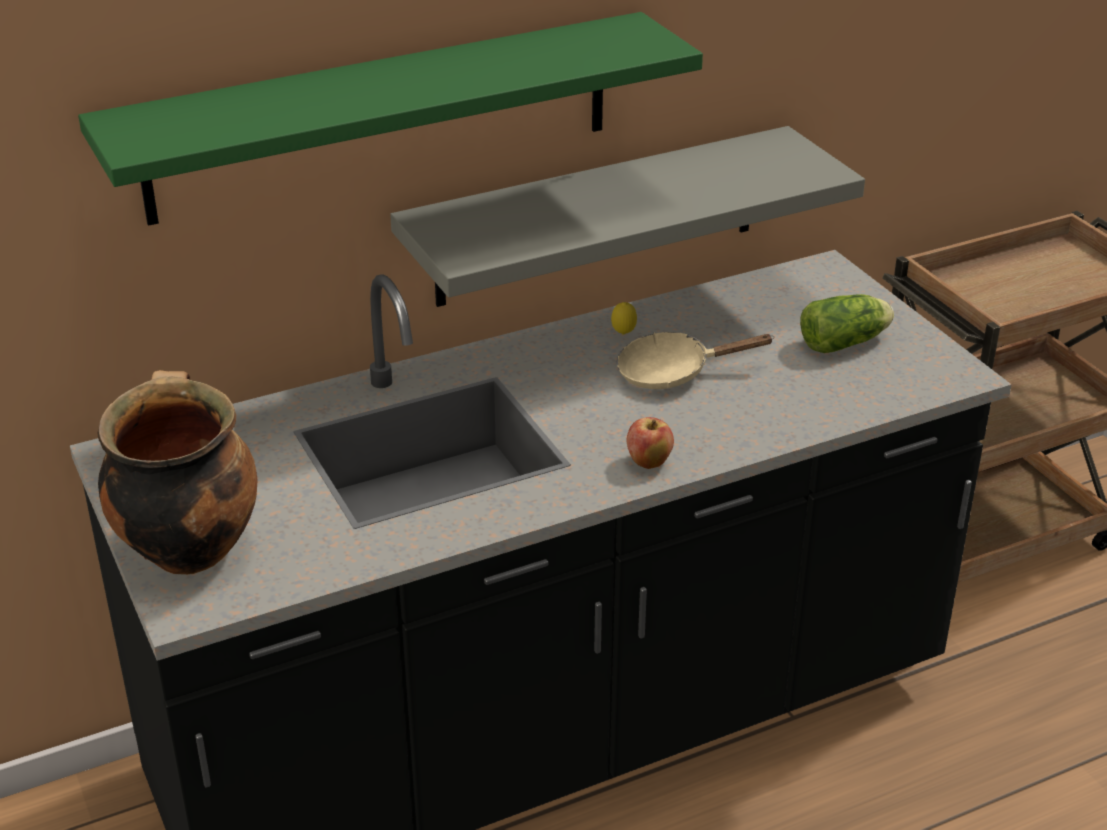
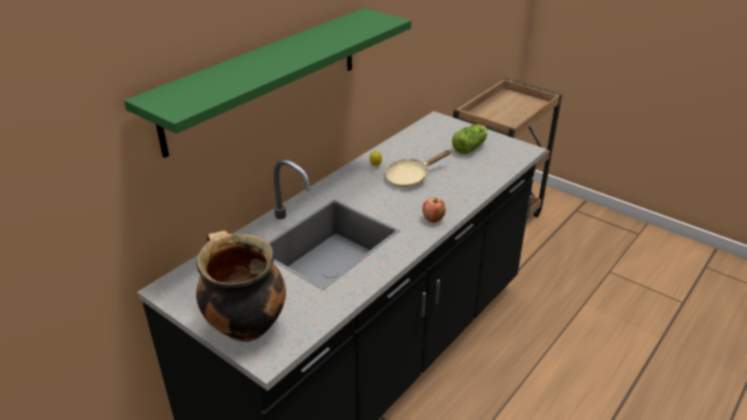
camera: 25 degrees left, 0 degrees up
grey shelf [390,126,865,307] -> none

